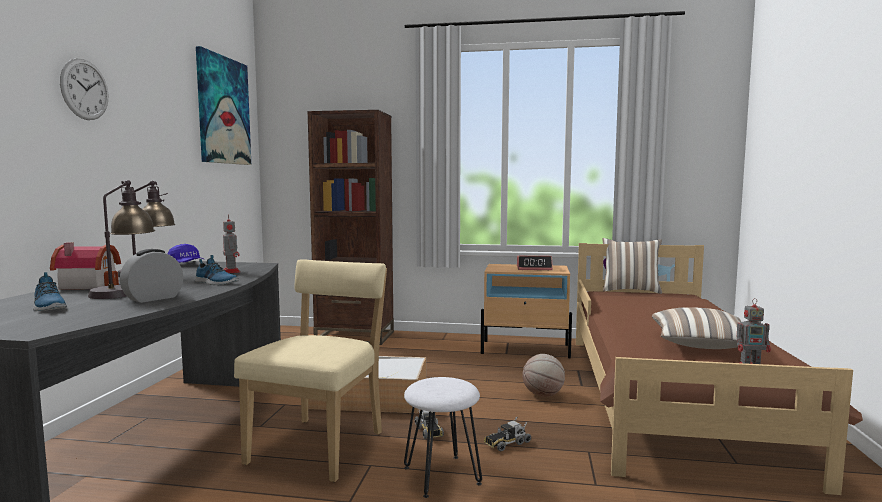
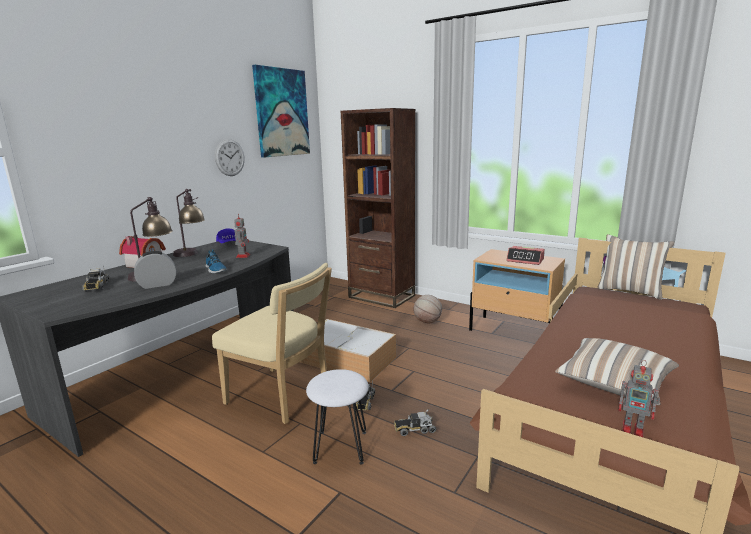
camera: 25 degrees right, 10 degrees up
shoe [33,272,67,311] -> toy truck [83,265,109,292]
wall clock [60,58,108,120] -> wall clock moved to [215,139,245,176]
beige chair [234,259,387,482] -> beige chair turned 75 degrees clockwise [212,263,332,424]
basketball [522,354,565,397] -> basketball moved to [413,295,442,323]

